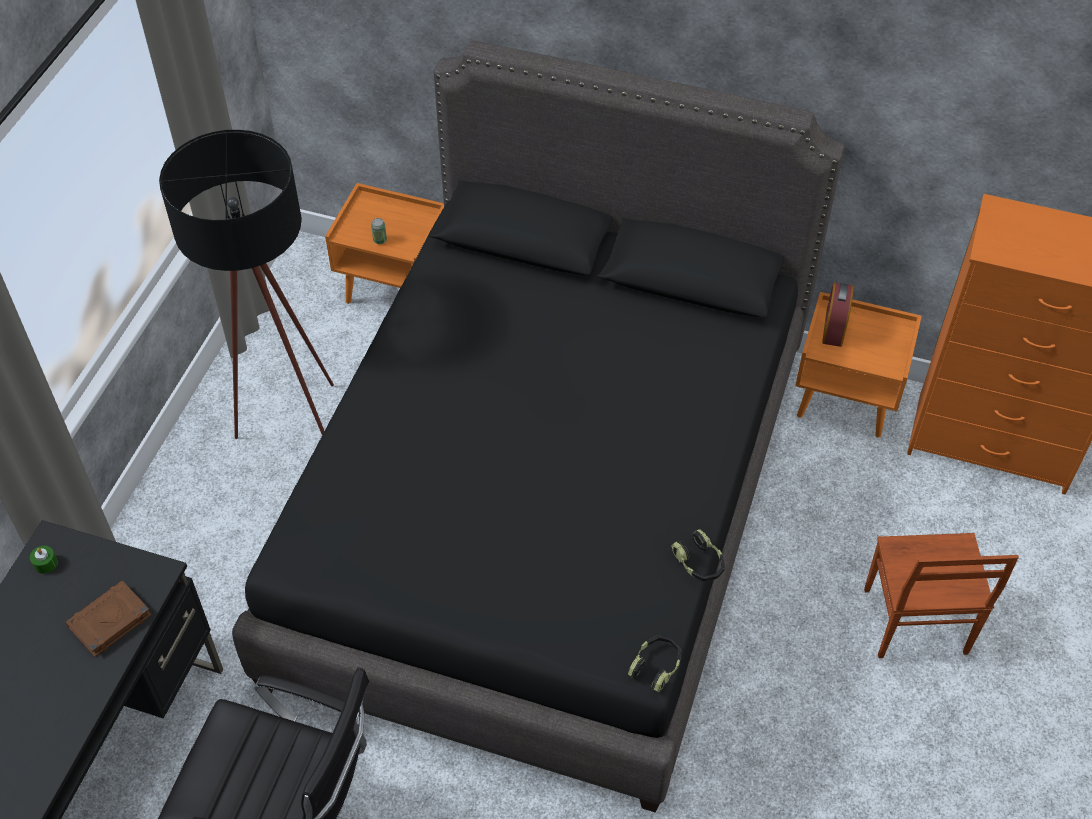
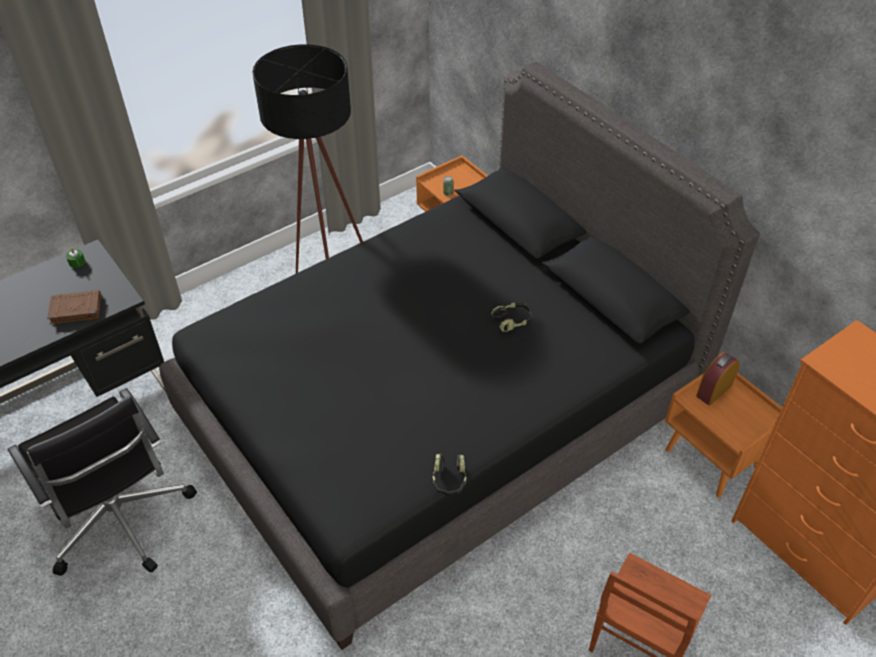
camera: 35 degrees right, 5 degrees down
headphones [628,635,681,692] -> headphones moved to [491,303,533,332]

